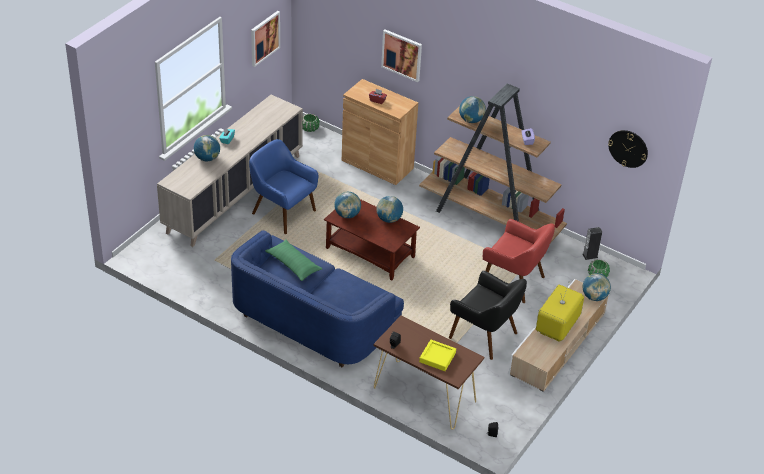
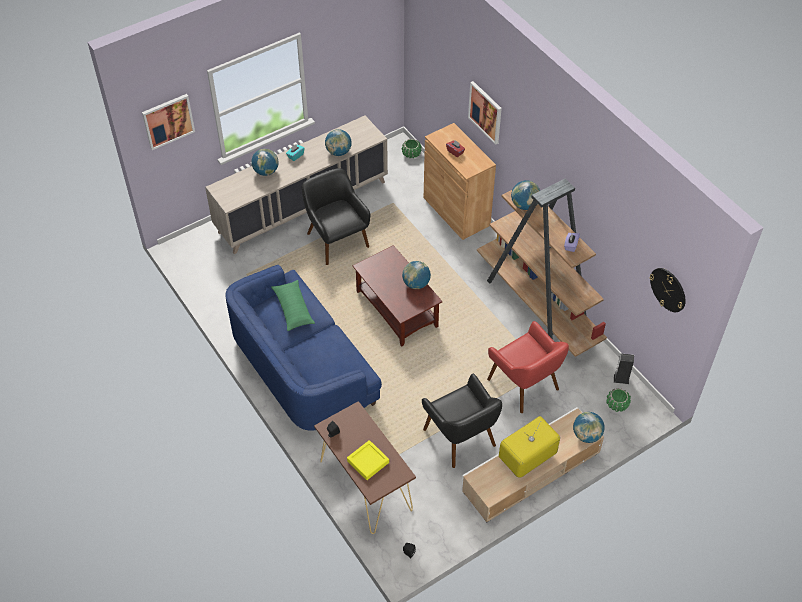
camera: 25 degrees right, 10 degrees up
blue armchair [249,139,318,234] -> black armchair [302,168,370,265]
picture [251,11,280,67] -> picture moved to [142,94,195,150]
globe [334,192,361,218] -> globe moved to [325,129,352,156]

